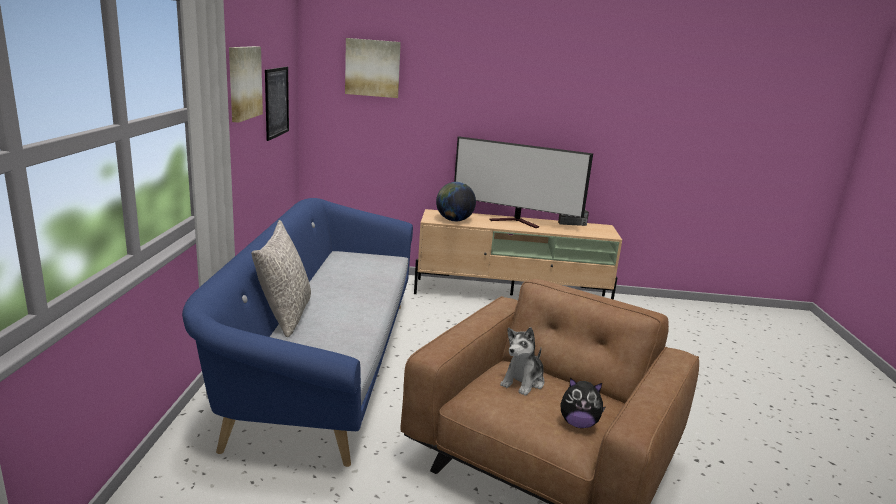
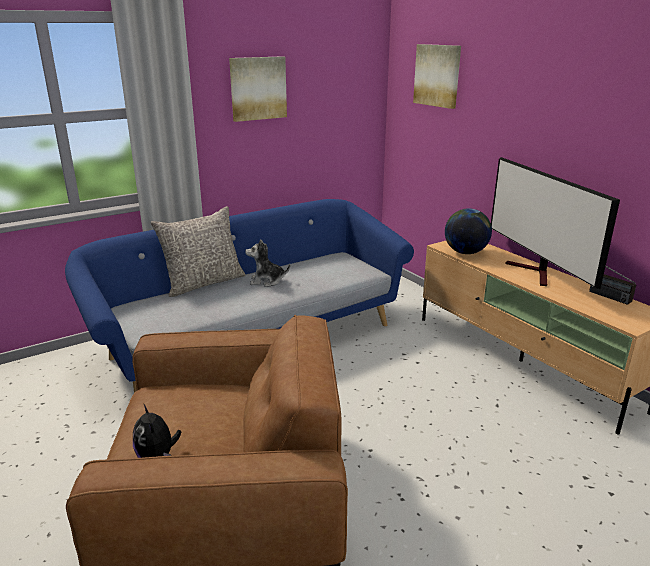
camera: 55 degrees right, 5 degrees up
picture [265,67,289,141] -> none
plush toy [500,327,544,396] -> plush toy moved to [245,239,290,287]

